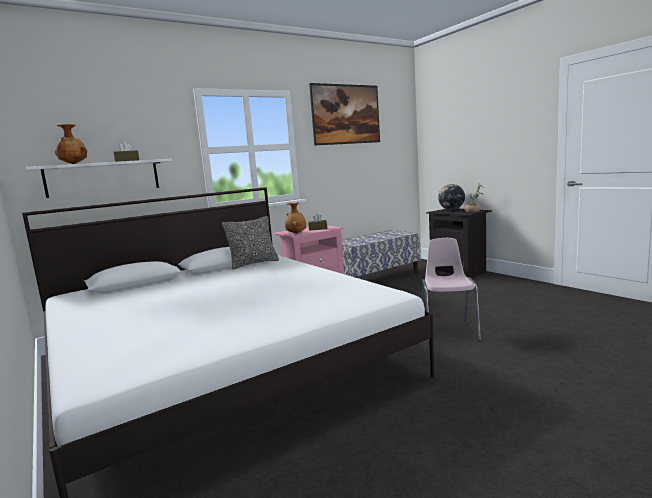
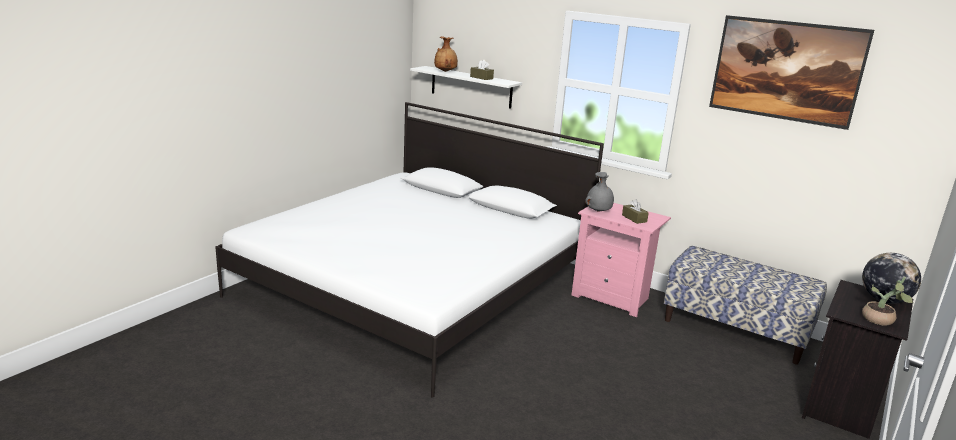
camera: 65 degrees right, 10 degrees up
pillow [222,216,279,270] -> none
brown vase [285,203,306,234] -> grey vase [585,172,614,212]
pink chair [422,238,481,342] -> none

